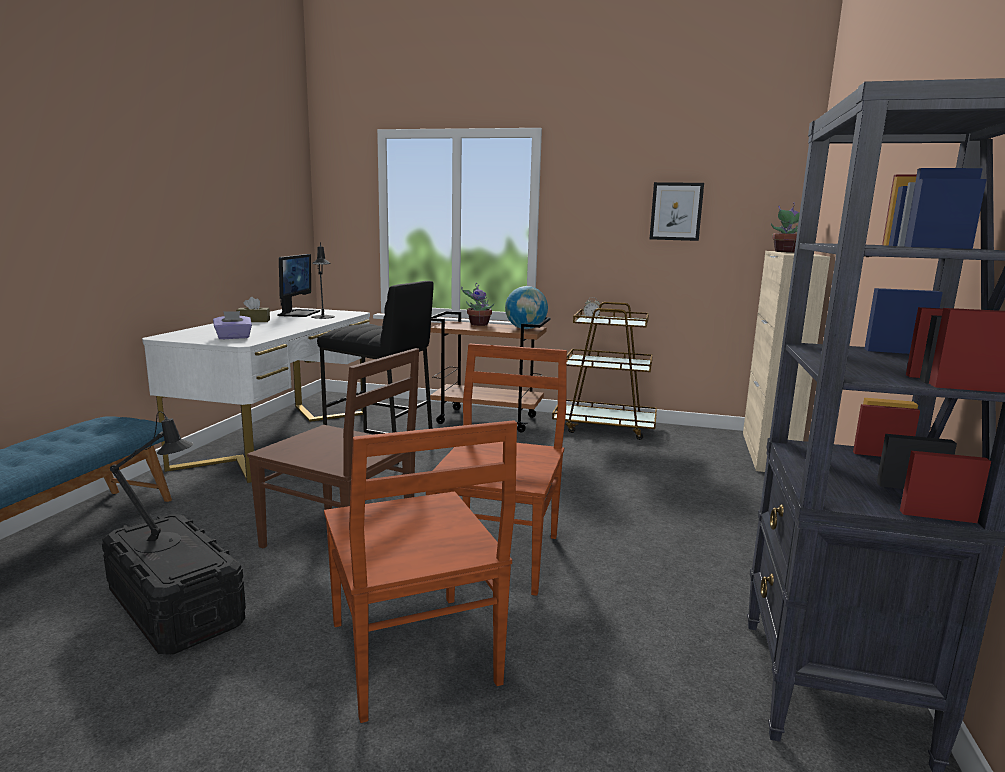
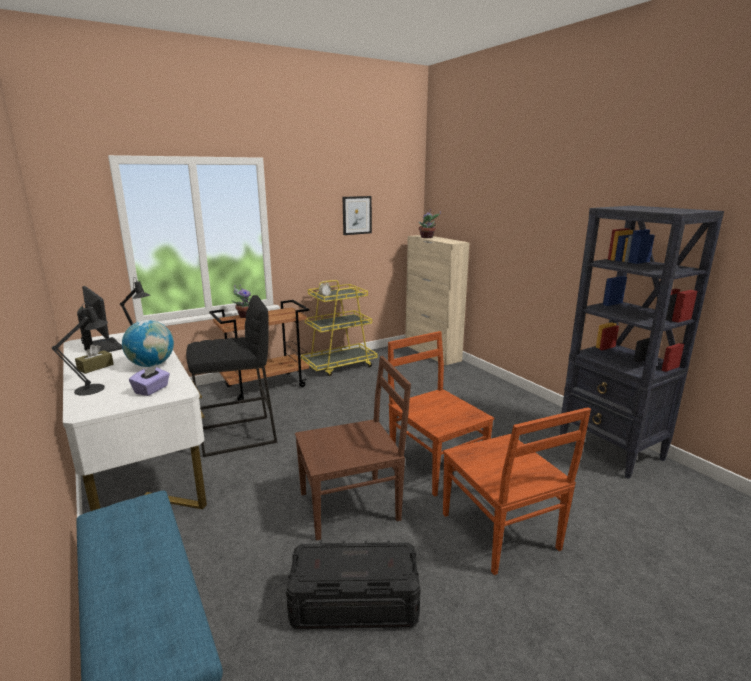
camera: 45 degrees left, 5 degrees up
black table lamp [110,411,193,553] -> black table lamp moved to [52,304,108,396]
brown chair [324,420,517,723] -> brown chair turned 45 degrees clockwise [443,407,591,575]
globe [505,286,548,329] -> globe moved to [122,320,174,367]
brown cart [552,302,657,440] -> yellow cart [301,280,377,376]

